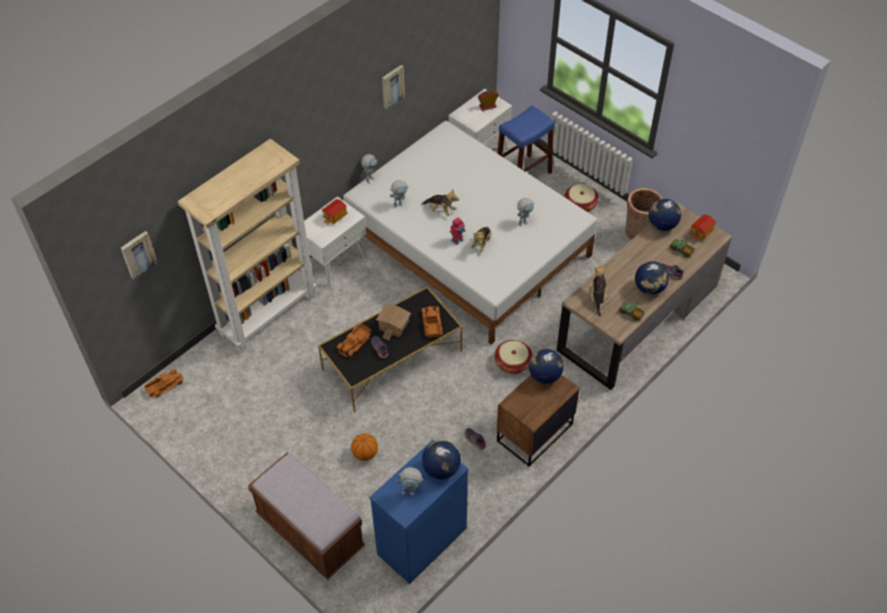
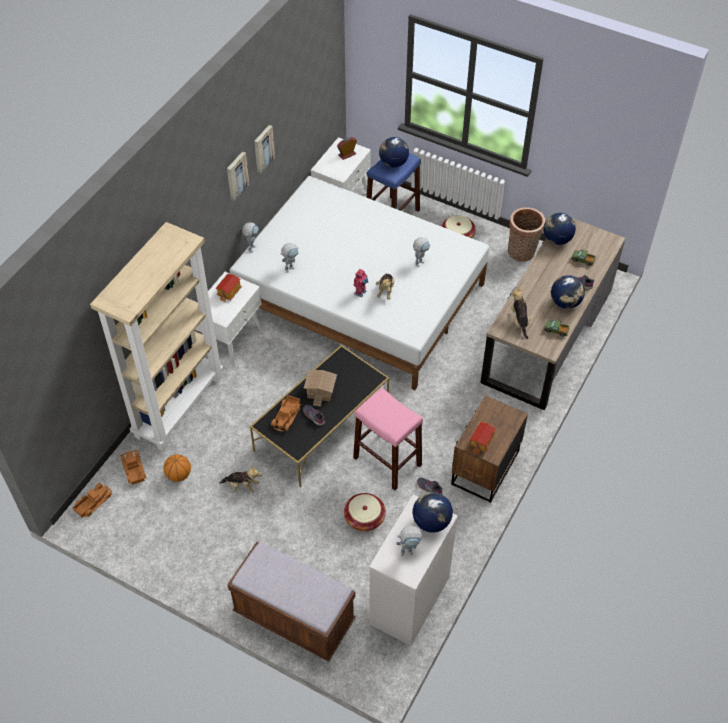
camera: 15 degrees left, 0 degrees up
picture [121,231,158,279] -> picture moved to [227,151,249,201]
basketball [351,434,378,461] -> basketball moved to [163,454,191,482]
blue dresser [369,440,469,584] -> white dresser [369,495,458,646]
plush toy [421,190,459,216] -> plush toy moved to [219,466,262,493]
toy truck [422,306,443,338] -> toy truck moved to [120,450,146,485]
basket [494,340,532,374] -> basket moved to [344,493,386,531]
globe [529,349,564,384] -> globe moved to [379,137,409,168]
toy house [690,214,717,241] -> toy house moved to [469,422,496,454]
none -> pink stool [353,388,423,491]

